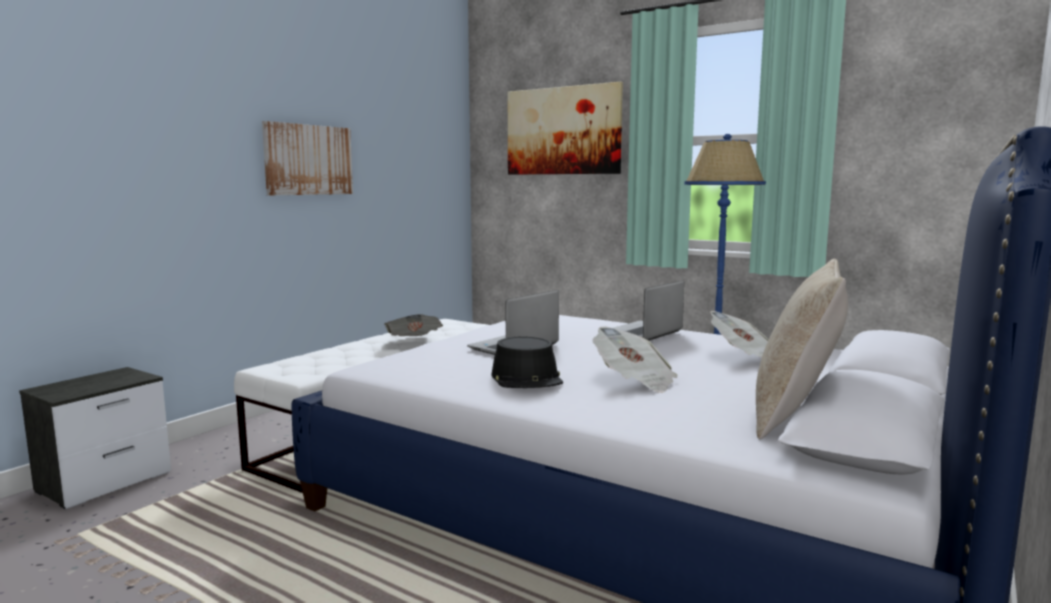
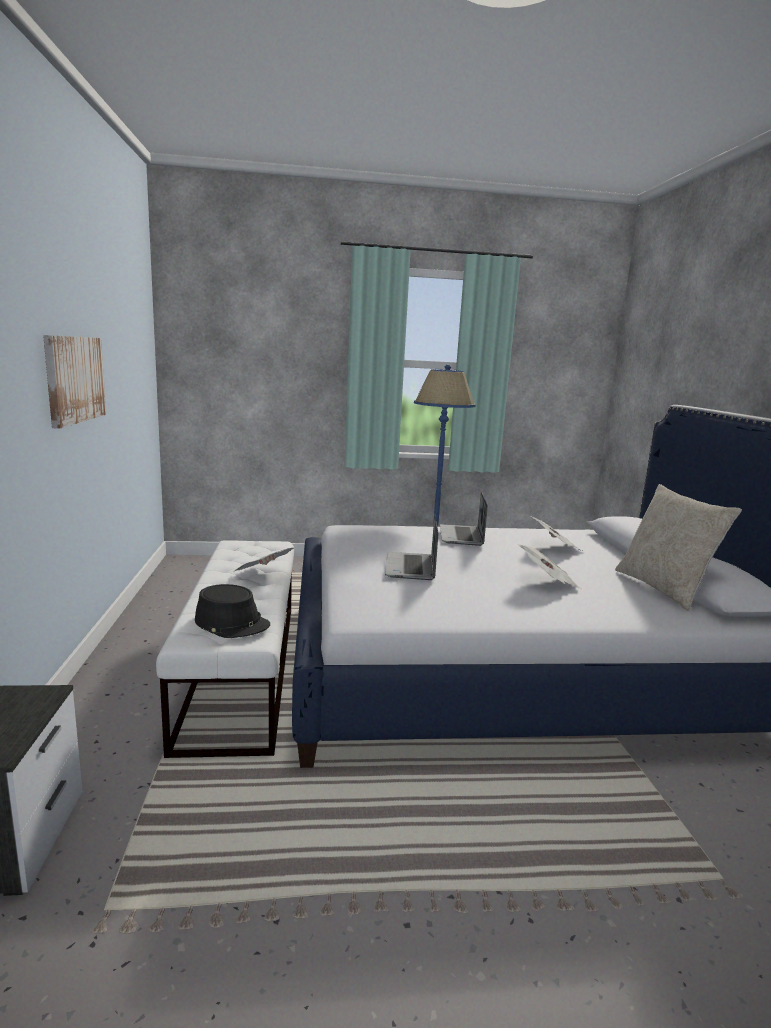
camera: 40 degrees left, 5 degrees up
black hat [491,337,563,388] -> black hat moved to [195,584,270,638]
picture [508,82,623,175] -> none

